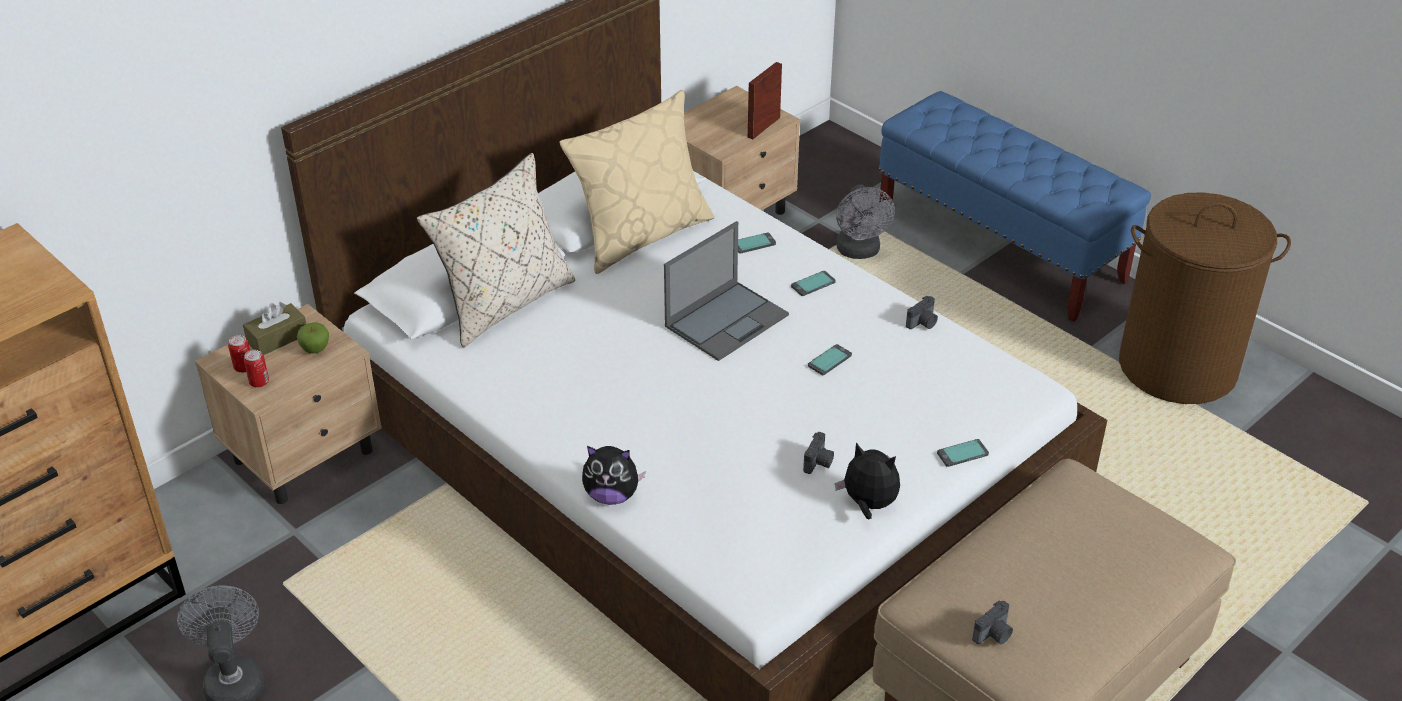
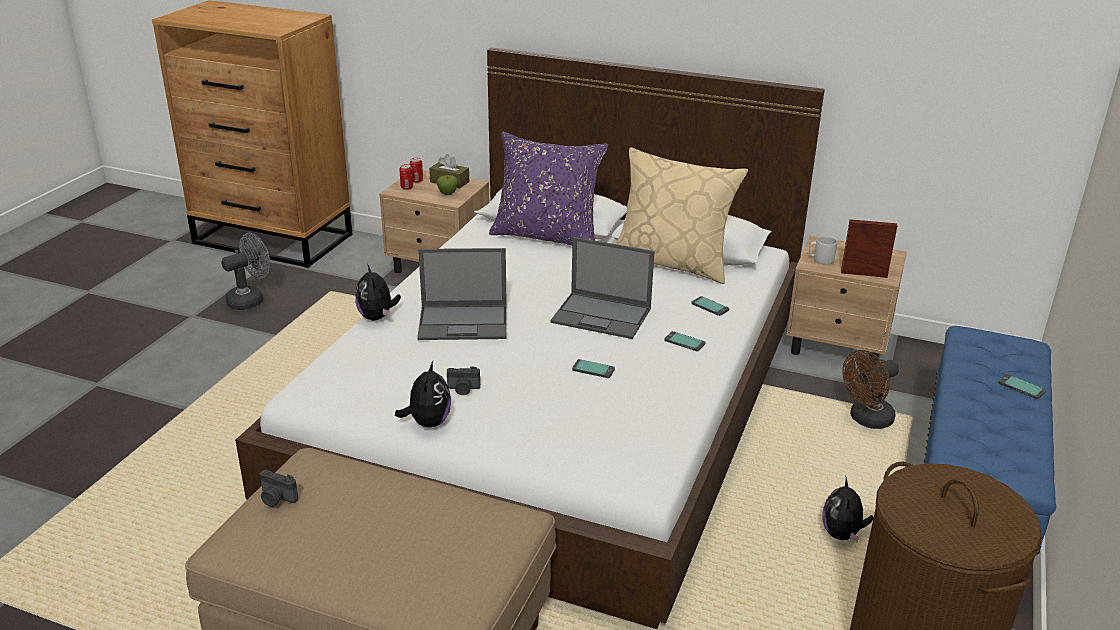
camera: 65 degrees right, 10 degrees down
beige pillow [416,153,575,347] -> purple pillow [489,132,608,245]
grey fan [836,184,895,259] -> brown fan [842,350,899,429]
camera [906,296,938,329] -> none
phone [937,439,989,467] -> phone moved to [998,374,1046,399]
none -> laptop [417,248,507,340]
none -> grey mug [809,236,837,264]
none -> plush toy [822,477,874,543]

